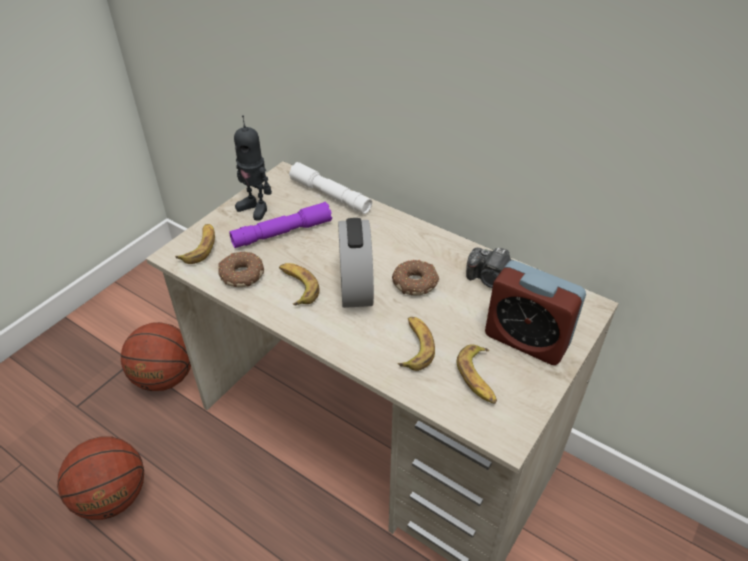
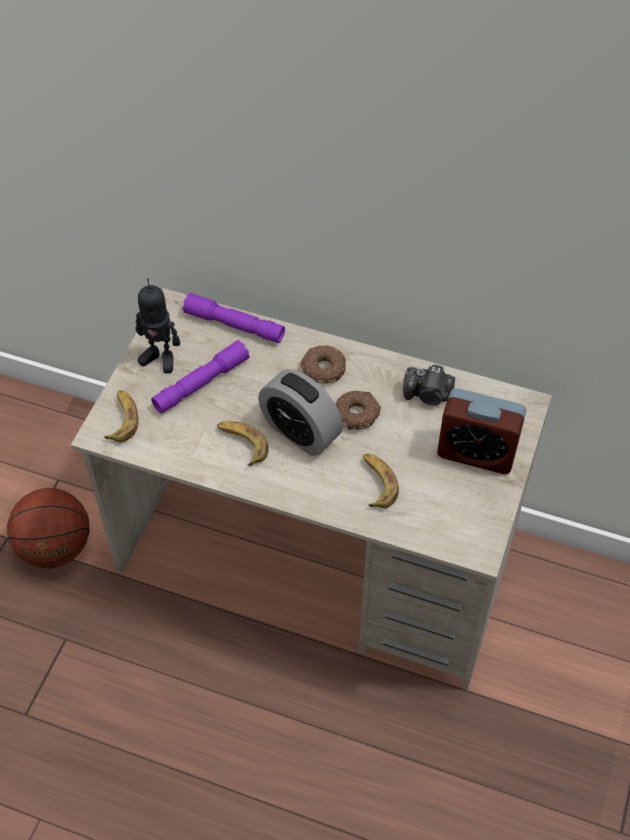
camera: 15 degrees left, 10 degrees up
basketball [57,436,144,520] -> none
donut [218,251,264,287] -> donut moved to [300,345,346,384]
white flashlight [289,162,372,214] -> purple flashlight [182,293,285,343]
alarm clock [338,218,374,308] -> alarm clock turned 150 degrees clockwise [258,369,343,456]
banana [456,344,497,404] -> none

